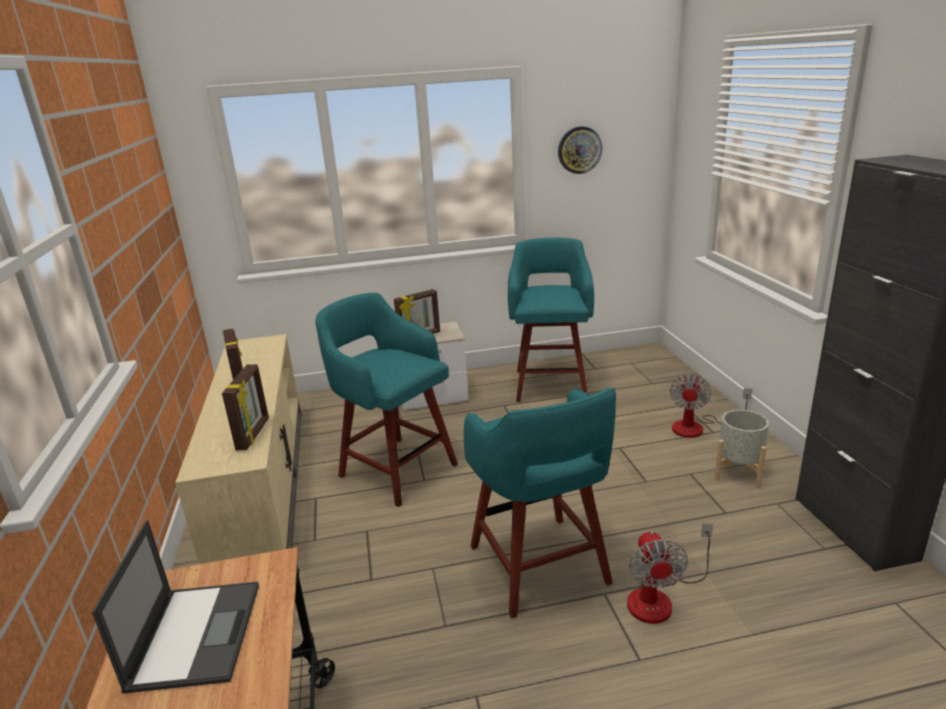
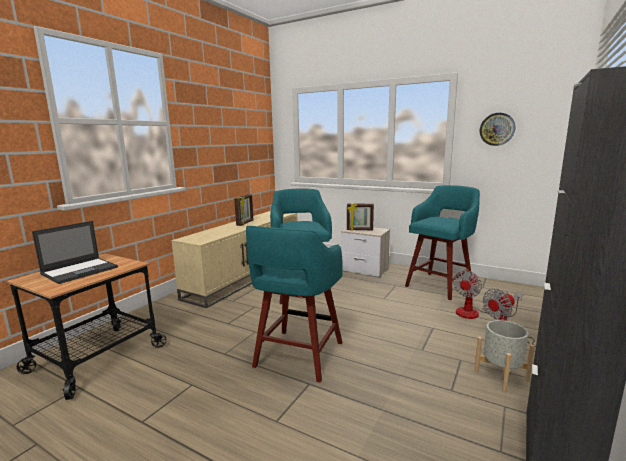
camera: 40 degrees right, 10 degrees down
picture frame [222,364,269,450] -> none
fan [627,523,713,624] -> fan moved to [453,271,523,319]

